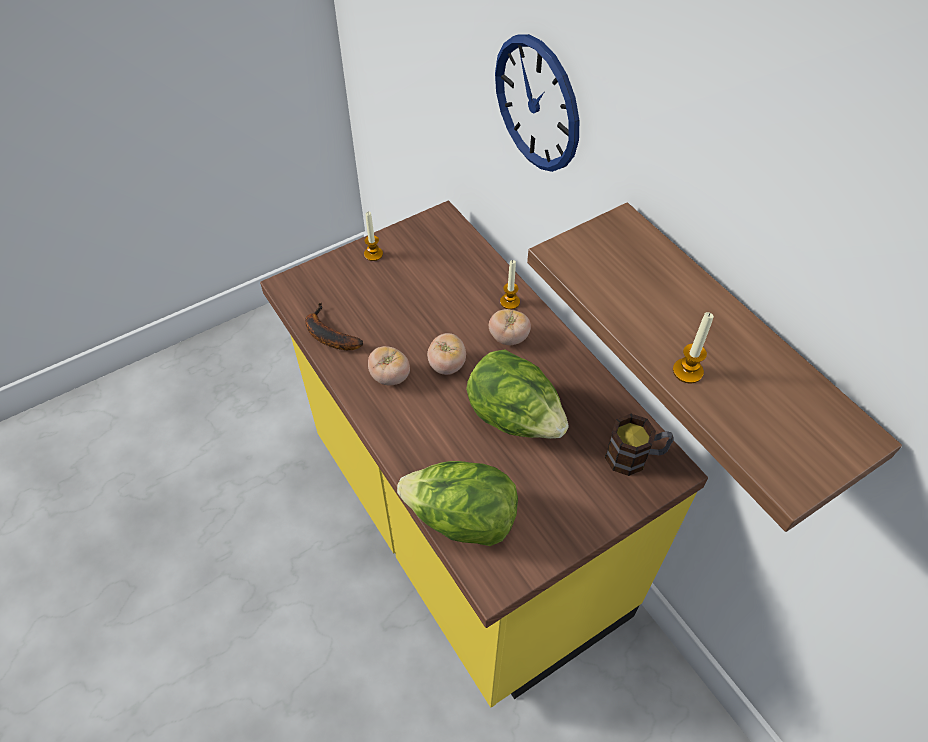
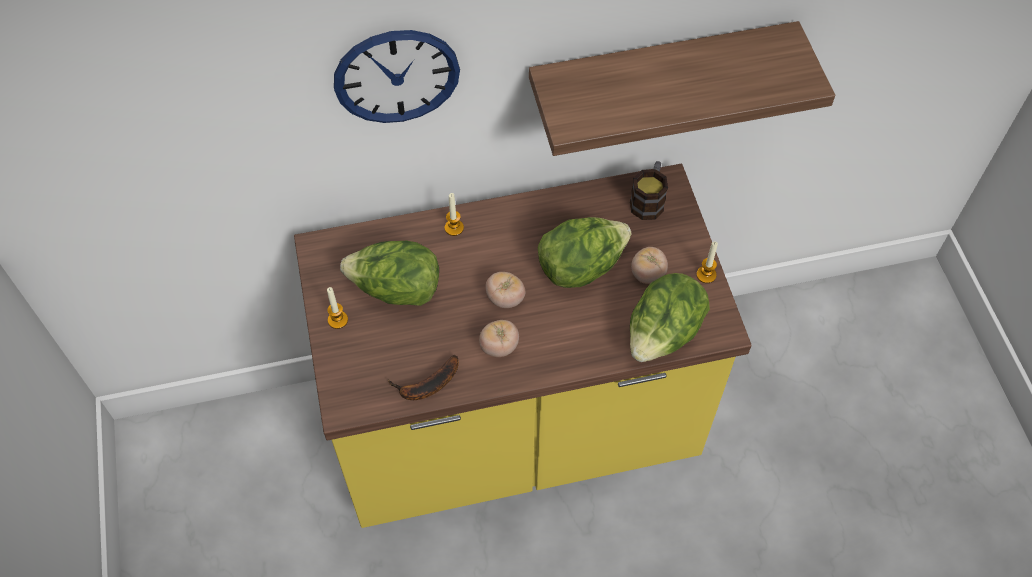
camera: 70 degrees left, 5 degrees up
tomato [489,309,531,345] -> tomato moved to [631,247,668,284]
candle [673,312,714,384] -> candle moved to [697,241,718,283]
none -> lettuce [340,241,439,306]

